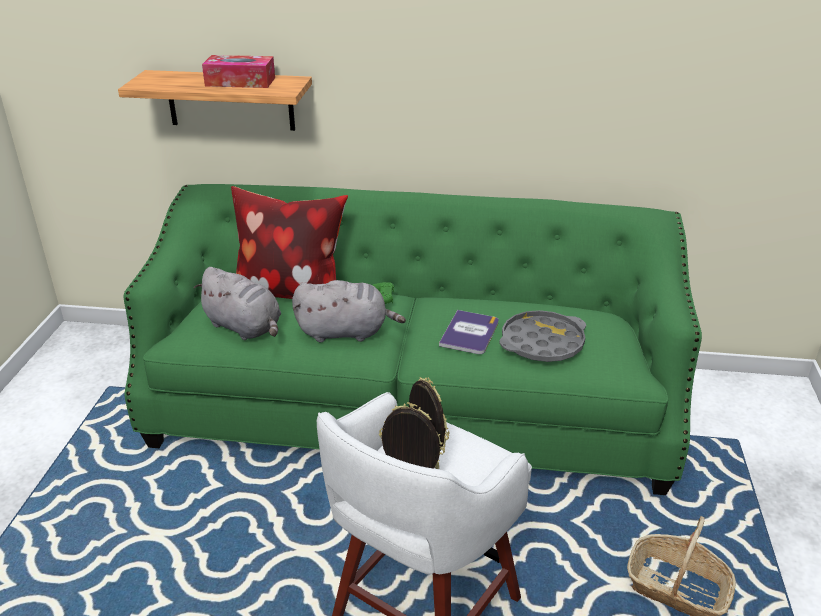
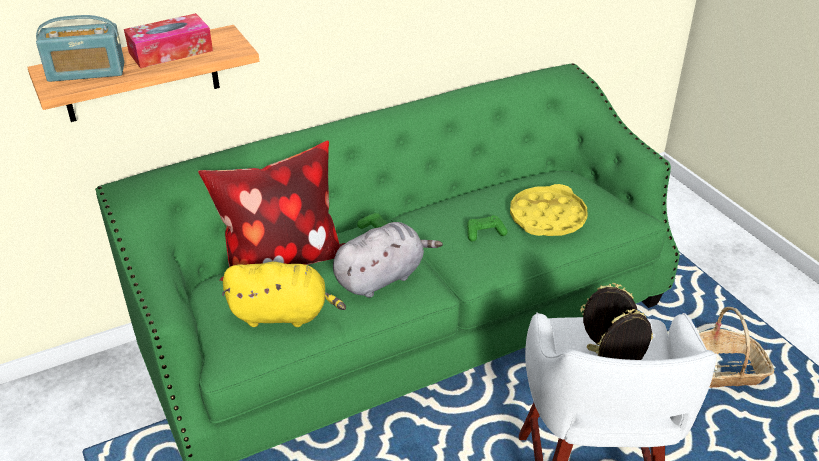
camera: 35 degrees left, 5 degrees up
grey plush toy [194,267,281,340] -> yellow plush toy [222,262,346,327]
book [439,310,499,354] -> green game controller [467,215,508,241]
grey tray [499,310,586,362] -> yellow tray [510,184,588,236]
none -> radio [36,15,124,82]

